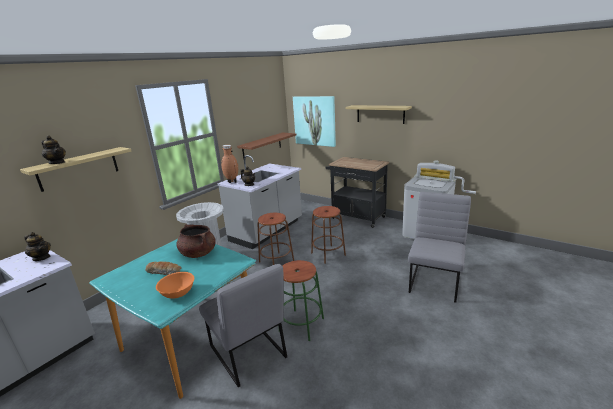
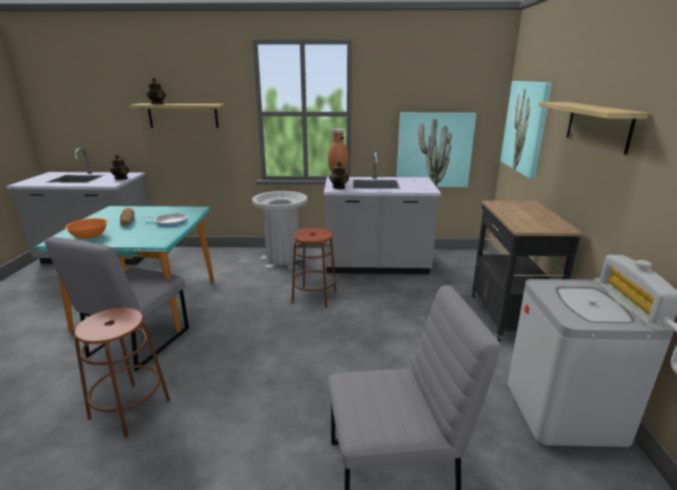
camera: 55 degrees right, 0 degrees up
brown cooking pot [176,224,216,258] -> frying pan [141,213,187,227]
brown shelf [237,132,296,159] -> picture [397,113,477,187]
green stool [279,260,324,341] -> none
brown stool [311,206,346,264] -> brown stool moved to [75,308,170,438]

